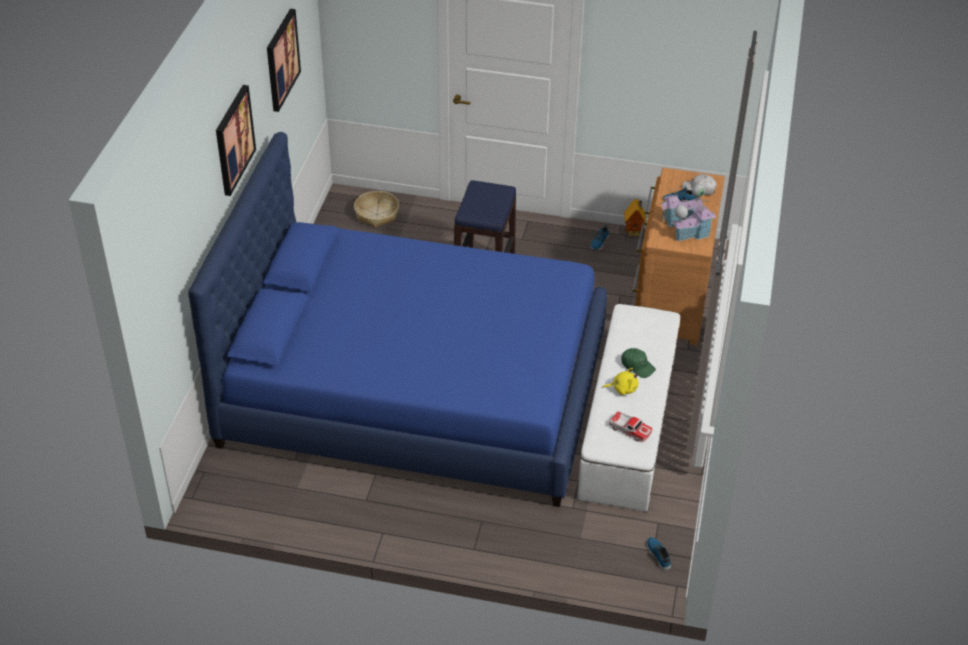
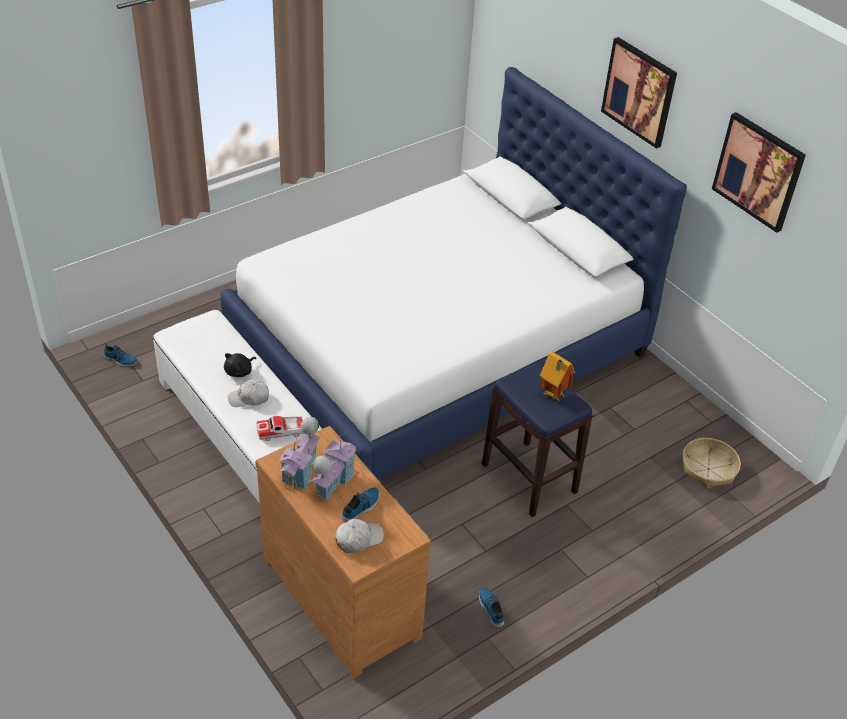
camera: 130 degrees right, 0 degrees up
blue bed [188,132,607,507] -> white bed [221,67,687,480]
yellow plush toy [602,368,638,395] -> black plush toy [224,353,256,377]
toy car [609,411,653,442] -> toy car moved to [257,416,304,441]
green cap [621,348,656,378] -> white cap [228,380,269,407]
toy house [624,199,646,236] -> toy house moved to [540,351,575,401]

